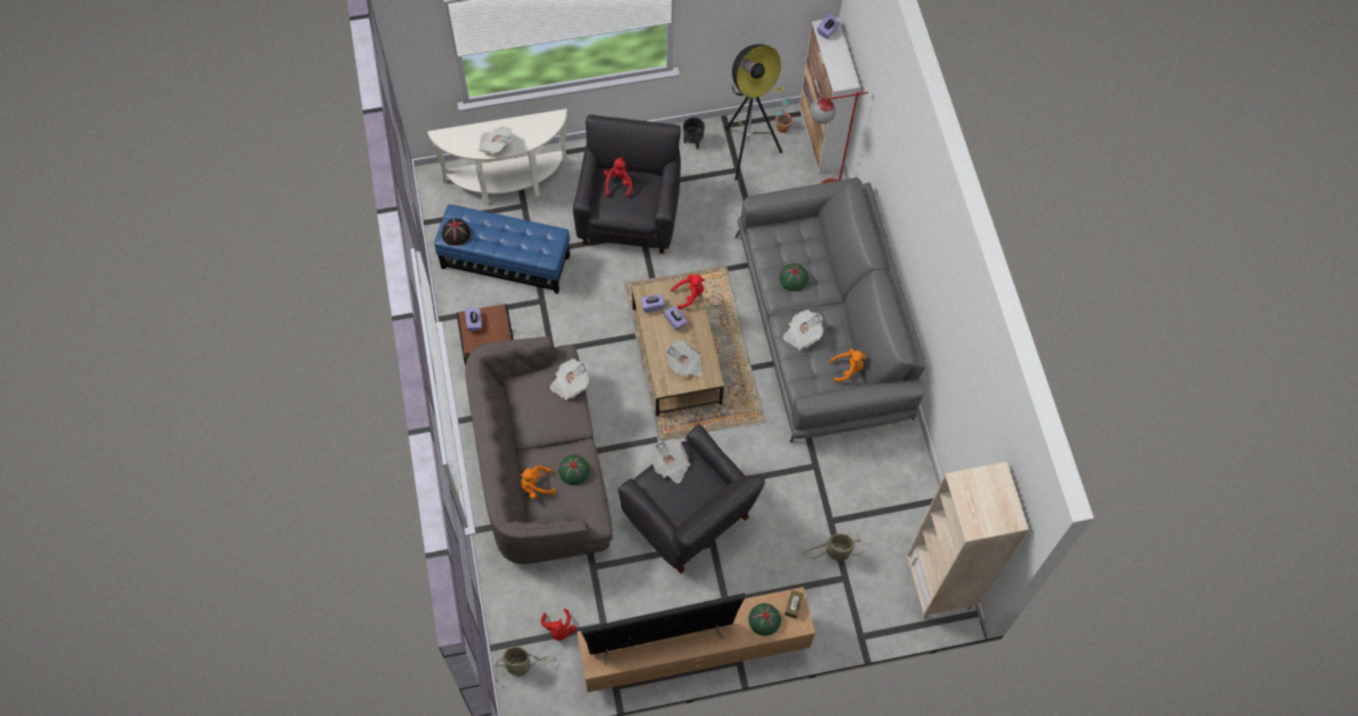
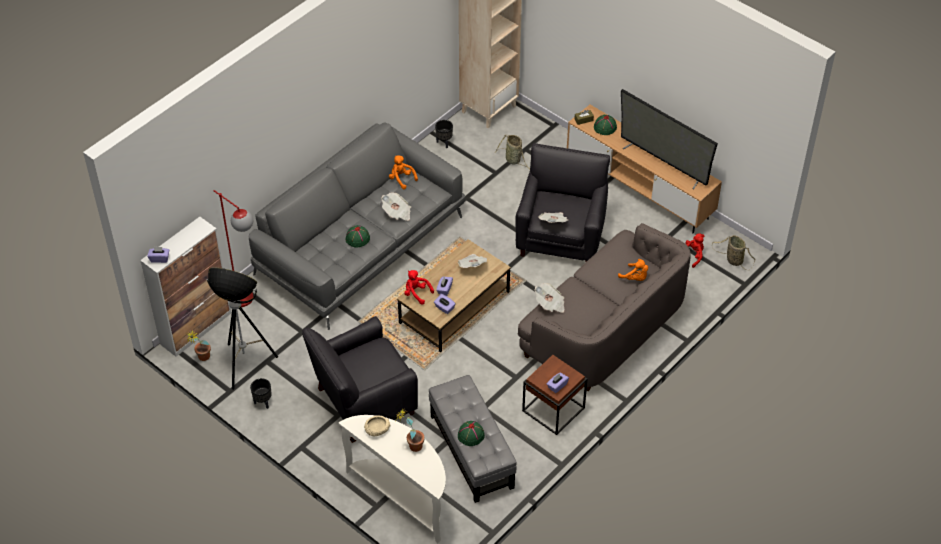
camera: 125 degrees left, 15 degrees down
blue ottoman [434,204,570,294] -> grey ottoman [429,375,517,503]
black hat [441,219,471,246] -> none
newspaper [478,126,512,153] -> potted plant [396,409,425,452]
green hat [559,455,590,485] -> green hat moved to [458,421,485,446]
red plush toy [603,157,633,198] -> none
none -> beige bowl [364,416,391,436]
none -> black planter [435,120,453,148]

